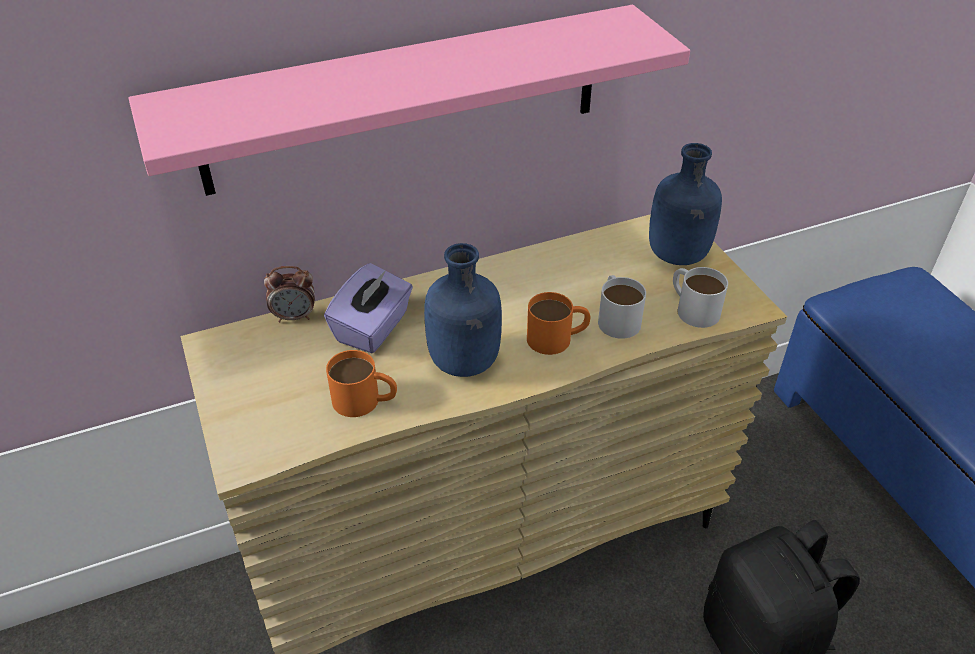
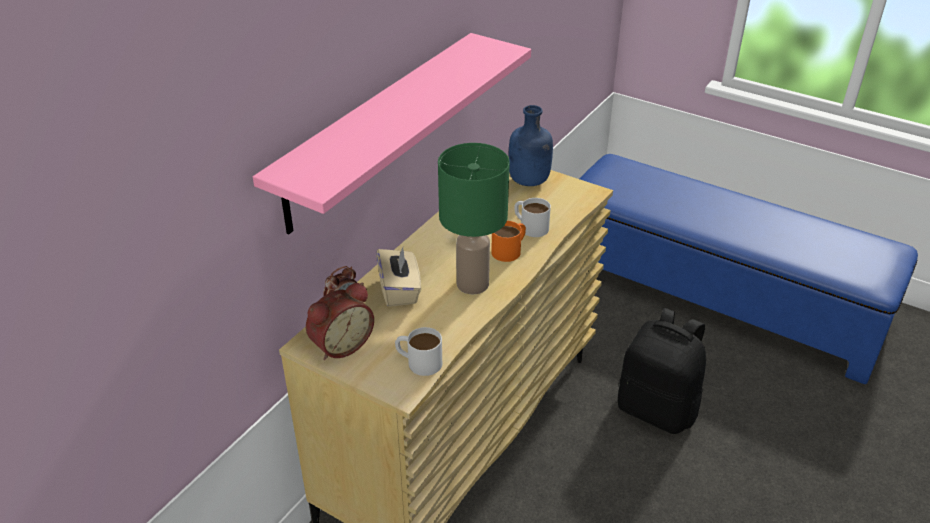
camera: 35 degrees left, 5 degrees down
purple tissue box [324,263,413,353] -> beige tissue box [376,245,421,307]
orange mug [326,350,397,417] -> none
blue bottle [424,243,502,377] -> green table lamp [438,143,510,294]
white mug [673,267,728,328] -> white mug moved to [395,327,442,376]
none -> alarm clock [306,282,374,360]

